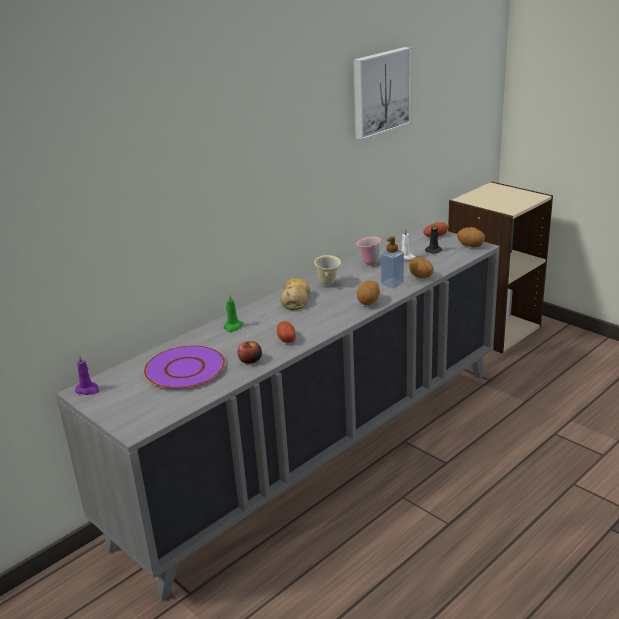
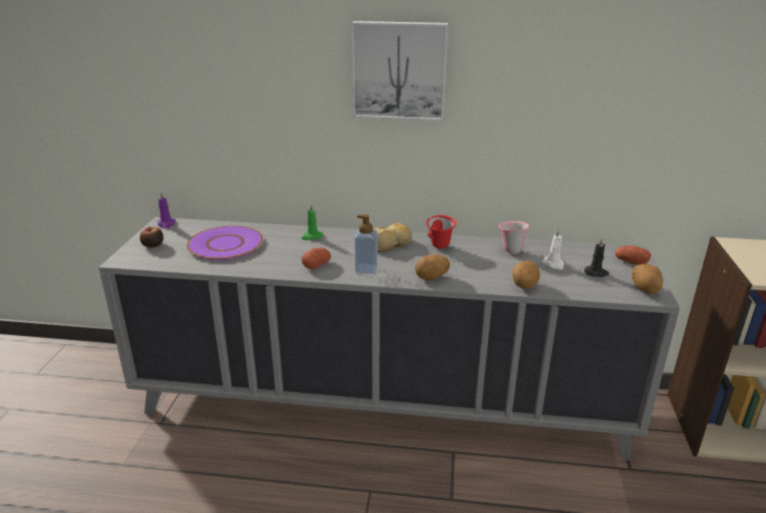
camera: 50 degrees right, 0 degrees up
apple [238,341,262,364] -> apple moved to [140,227,163,247]
beige mug [314,255,341,286] -> red mug [426,215,456,249]
picture [353,47,412,140] -> picture moved to [352,21,448,121]
soap dispenser [381,237,404,288] -> soap dispenser moved to [354,215,377,274]

